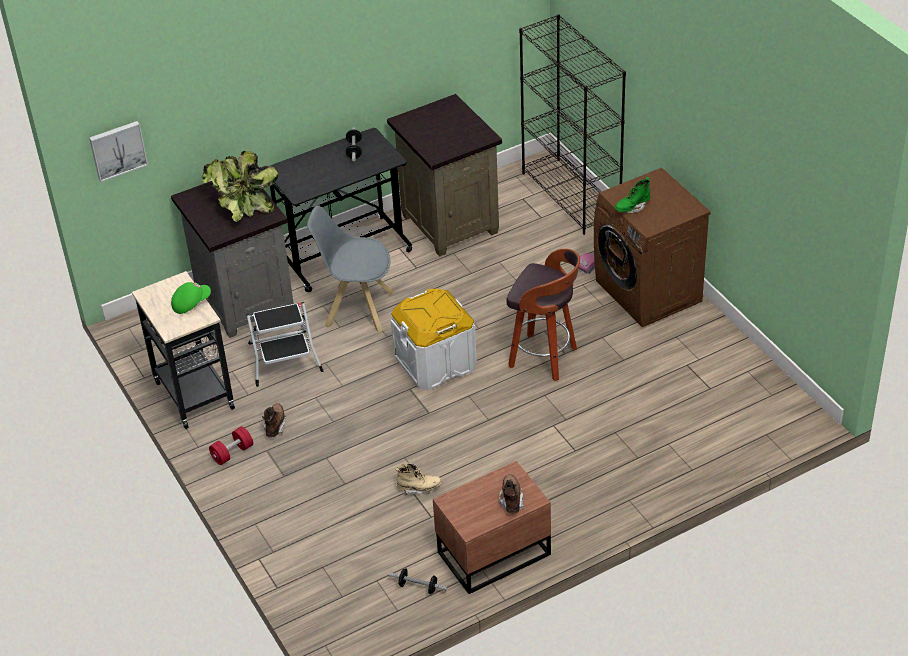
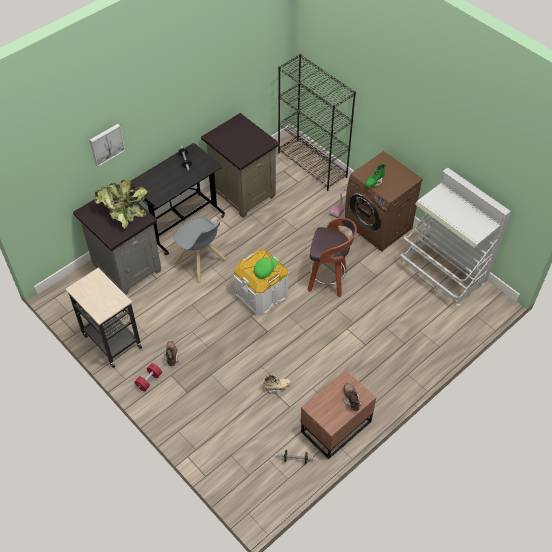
camera: 15 degrees left, 10 degrees up
picture [89,121,148,182] -> picture moved to [90,124,125,167]
green cap [171,282,211,314] -> green cap moved to [254,257,277,279]
step ladder [246,302,324,387] -> none
grey chair [307,205,394,333] -> grey chair turned 135 degrees counterclockwise [173,217,226,282]
none -> white shoe rack [400,168,510,306]

